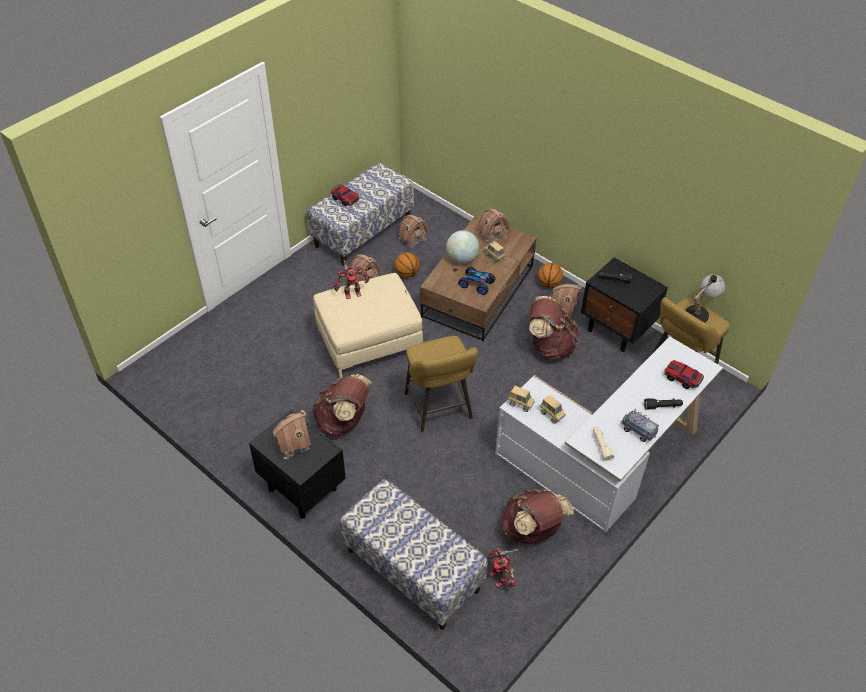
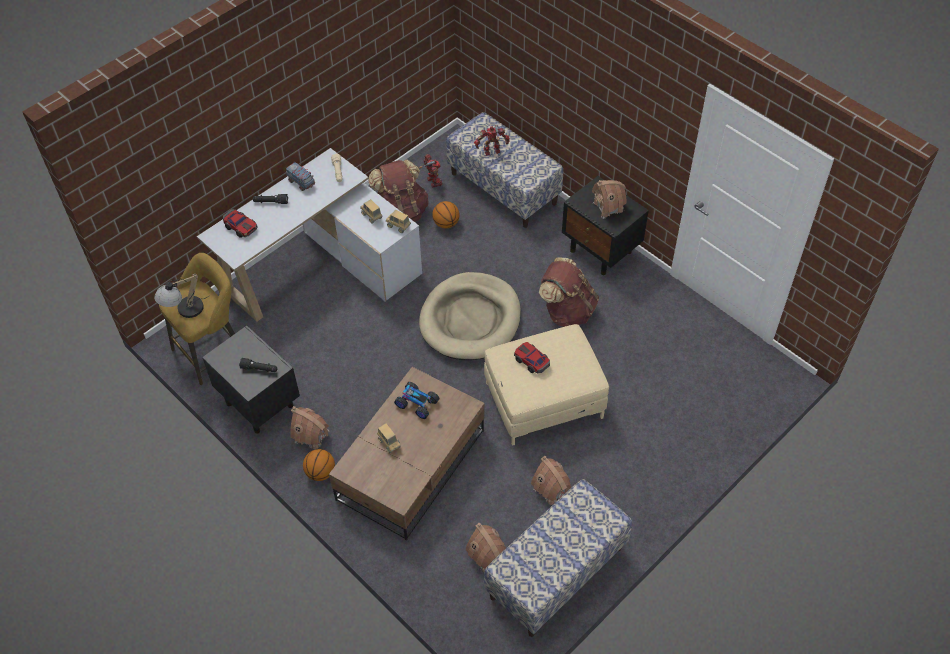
camera: 175 degrees left, 5 degrees up
toy car [331,184,360,206] -> toy car moved to [514,342,550,374]
toy robot [334,260,370,299] -> toy robot moved to [474,125,510,156]
basketball [394,252,420,278] -> basketball moved to [432,201,459,229]
yellow stool [405,336,478,433] -> beige dog bed [419,272,521,360]
globe [446,230,479,264] -> none
toy house [478,209,510,244] -> none
brown backpack [529,296,579,360] -> none

